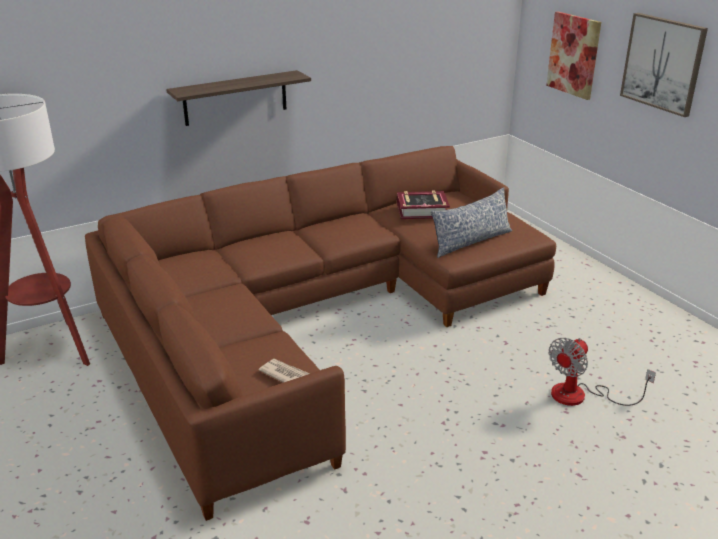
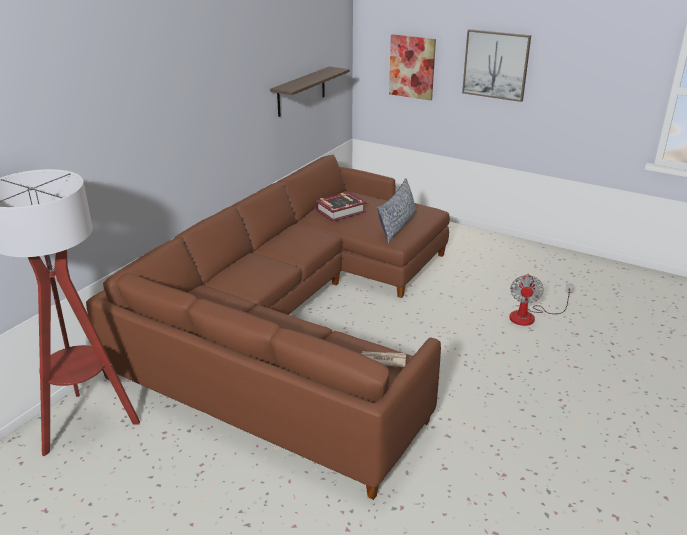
camera: 30 degrees left, 0 degrees up
shelf [166,70,311,126] -> shelf moved to [270,66,350,117]

